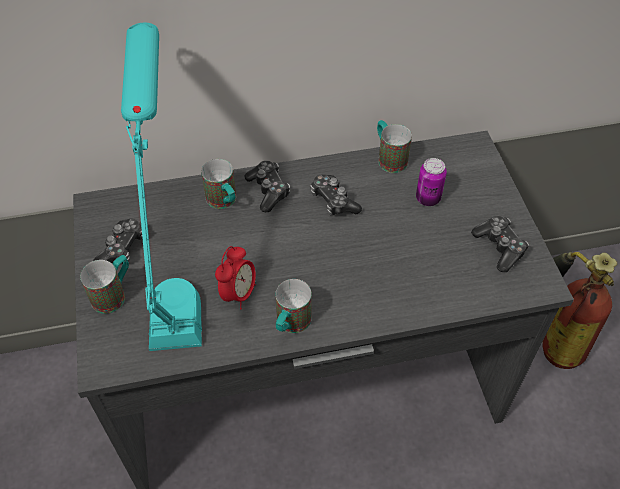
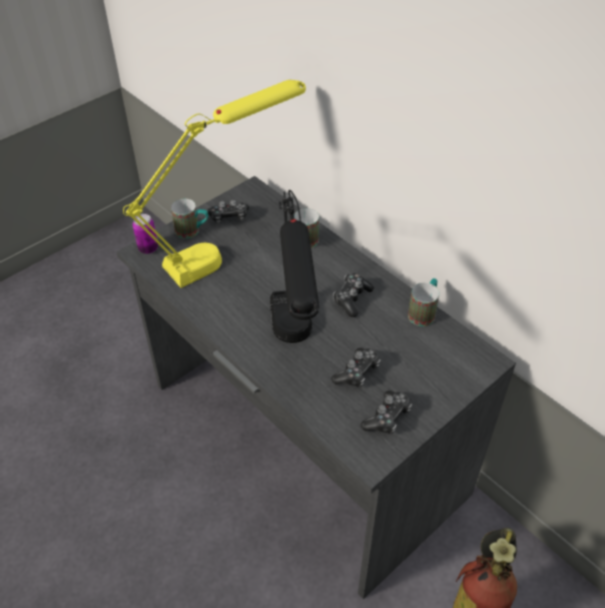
camera: 60 degrees right, 5 degrees down
turquoise table lamp [121,23,202,351] -> yellow table lamp [123,80,306,288]
alarm clock [215,246,256,310] -> none
game controller [244,161,290,212] -> game controller moved to [331,348,381,387]
mug [275,279,312,333] -> none
can [416,158,447,206] -> can moved to [133,214,158,254]
none -> black table lamp [270,190,319,343]

